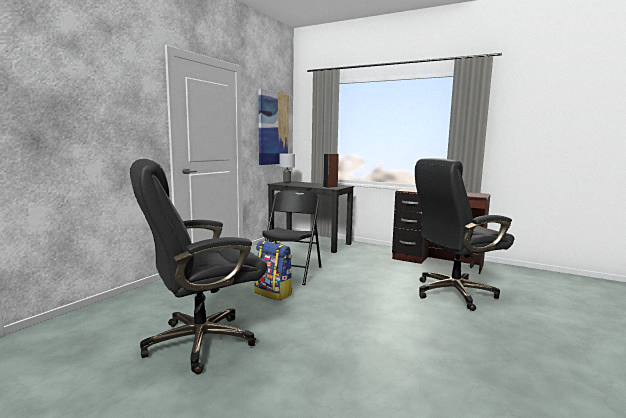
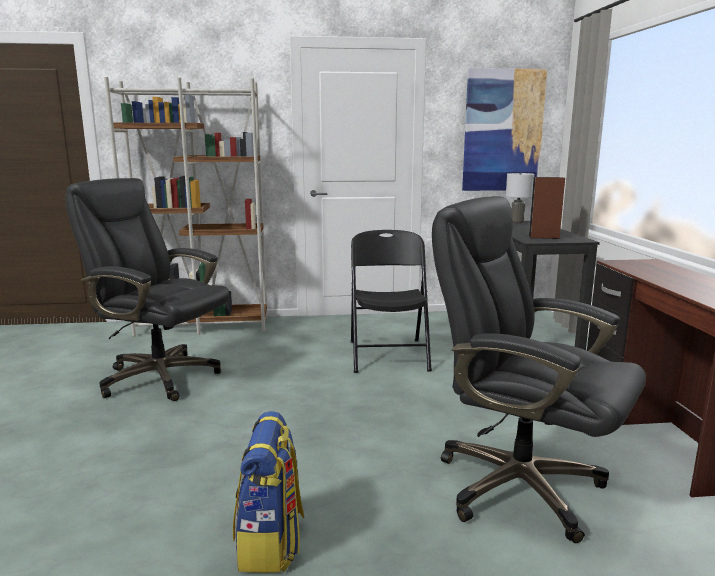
camera: 55 degrees right, 5 degrees up
backpack [254,241,292,301] -> backpack moved to [233,411,304,573]
black chair [262,190,322,285] -> black chair turned 75 degrees counterclockwise [351,230,432,373]
none -> brown bookcase [104,77,267,337]

